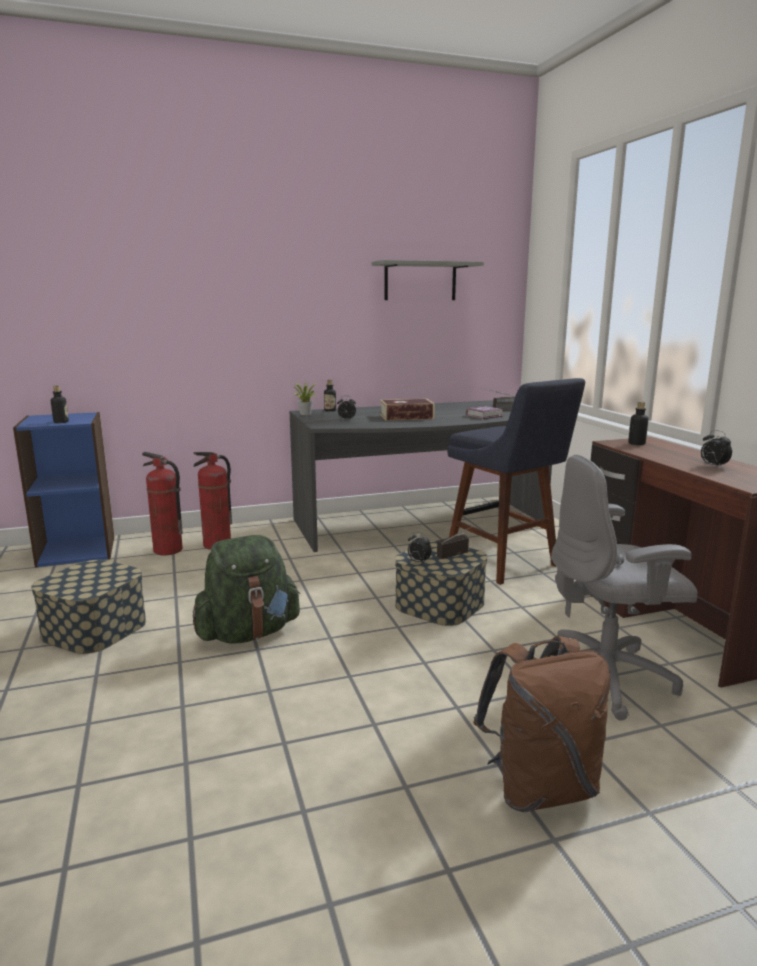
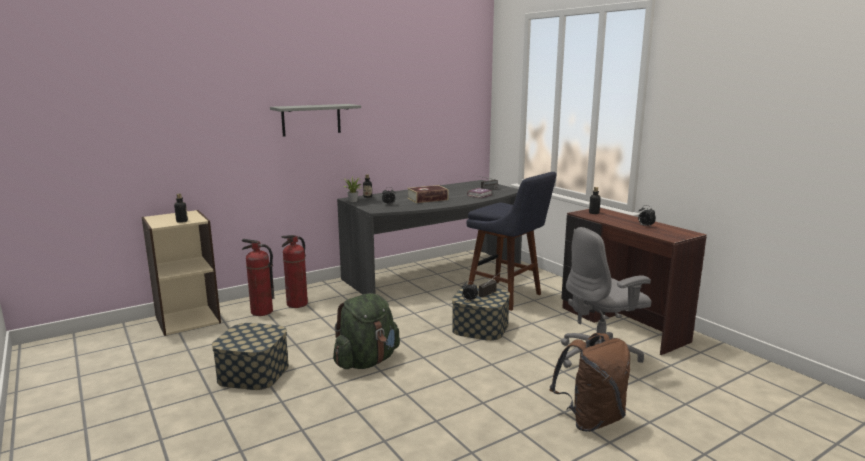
camera: 15 degrees left, 0 degrees up
blue bookcase [13,412,114,567] -> beige bookcase [142,210,221,336]
grey shelf [372,260,484,300] -> grey shelf moved to [270,104,361,137]

